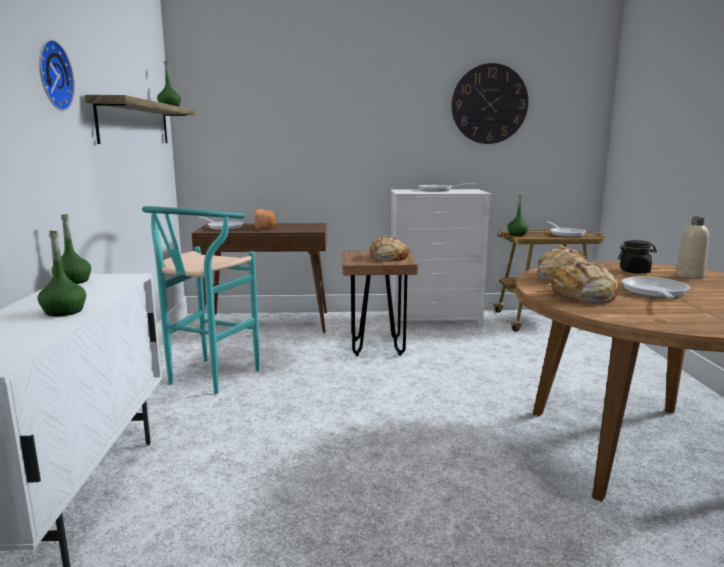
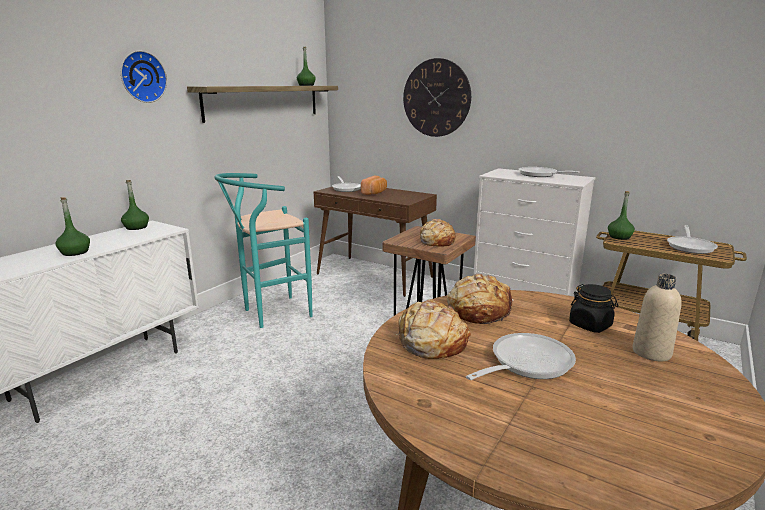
camera: 35 degrees right, 5 degrees up
wall clock [451,63,528,144] -> wall clock moved to [403,58,471,137]

